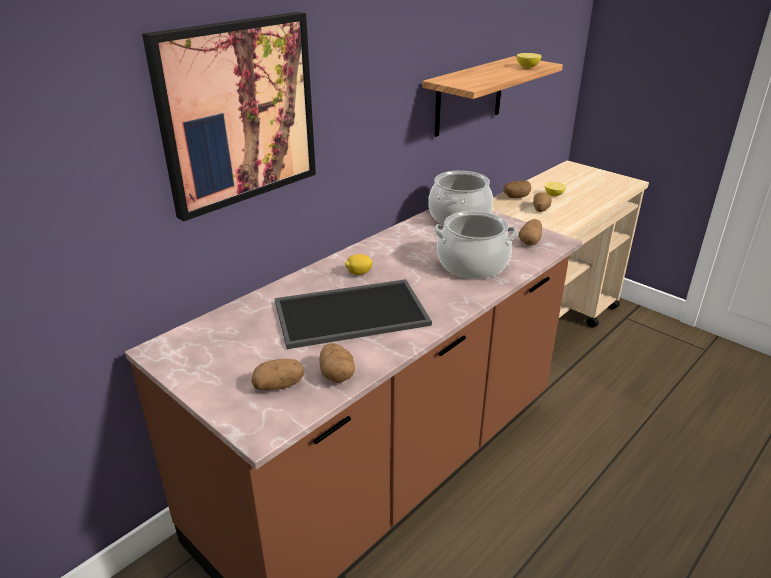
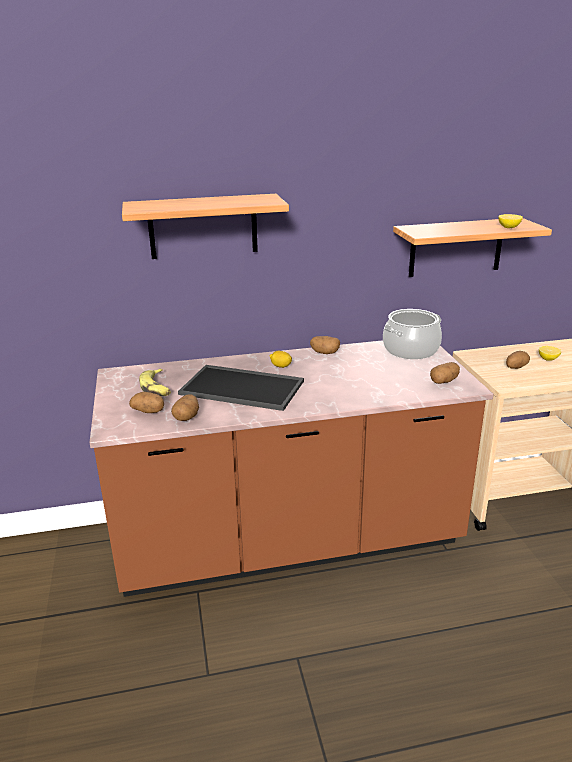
camera: 35 degrees right, 5 degrees down
picture [142,12,316,221] -> shelf [122,194,289,259]
cooking pot [433,211,518,279] -> none
potato [503,181,531,198] -> potato moved to [310,336,340,354]
none -> banana [139,369,171,396]

